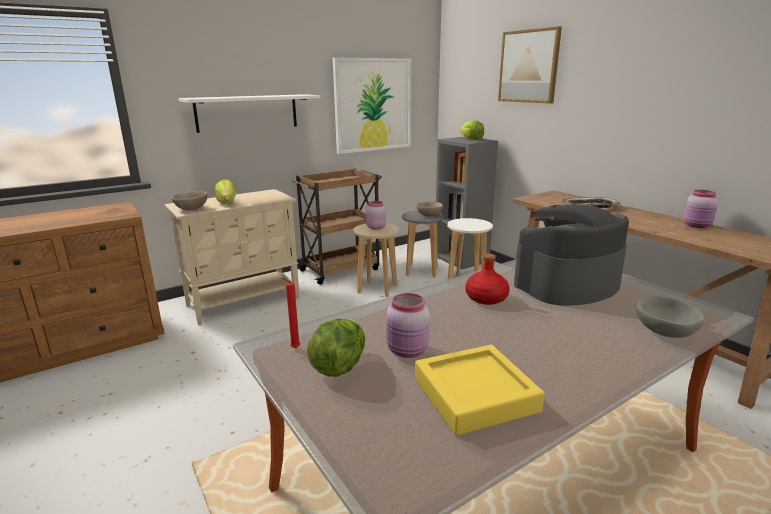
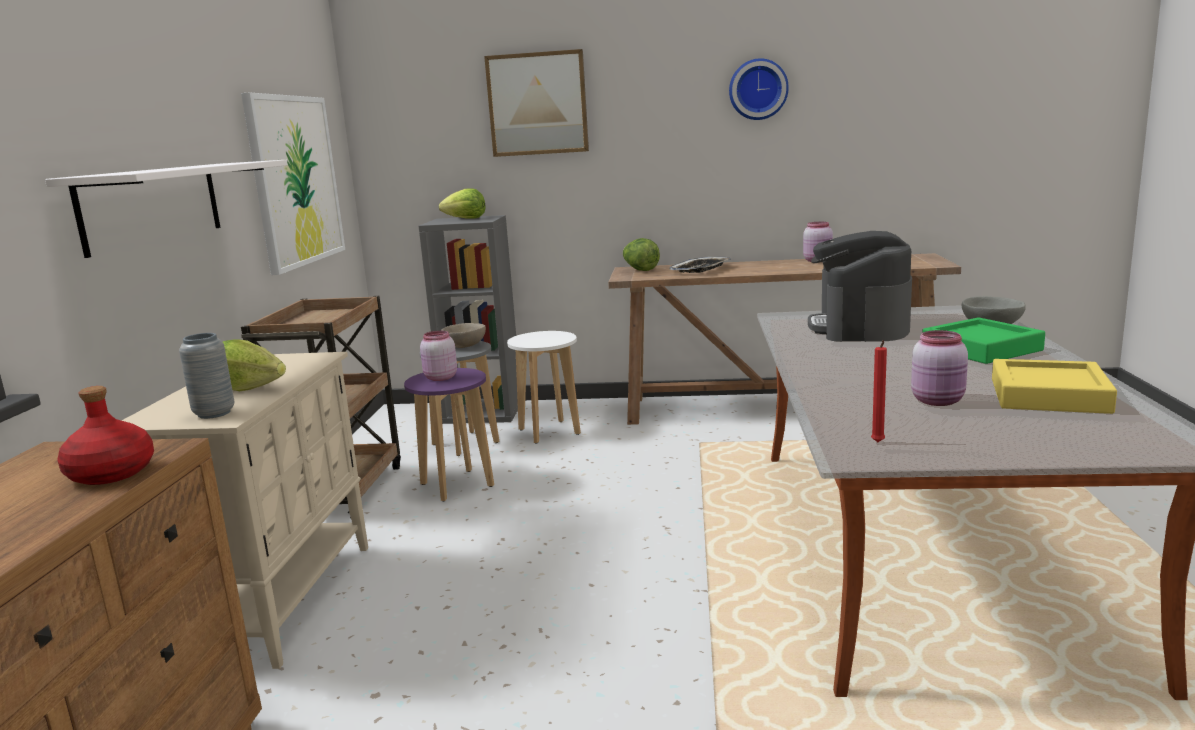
camera: 50 degrees left, 5 degrees down
beige bowl [172,191,208,211] -> grey vase [179,333,234,419]
lettuce [307,319,365,377] -> lettuce moved to [623,238,660,271]
beige stool [353,223,399,297] -> purple stool [404,368,494,501]
red bottle [465,253,510,305] -> red bottle moved to [58,386,154,485]
none -> wall clock [729,58,789,120]
none -> green tray [922,317,1045,364]

